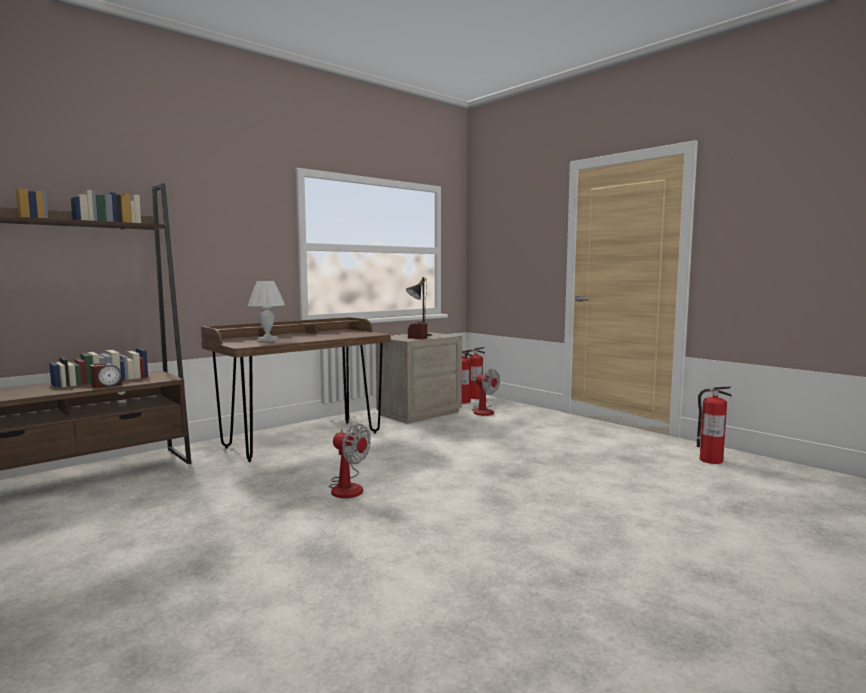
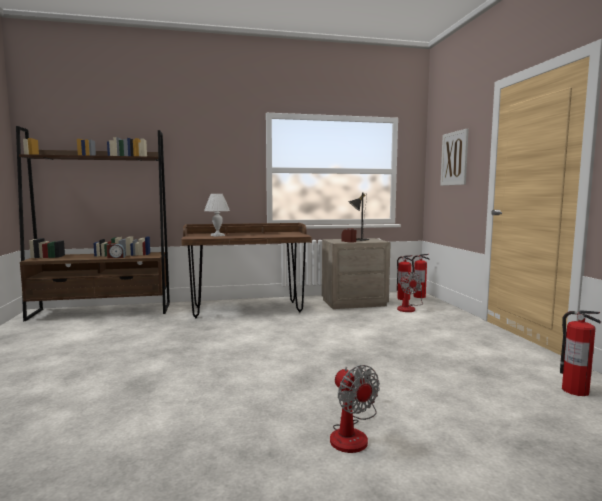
camera: 30 degrees right, 0 degrees up
fan [329,424,371,498] -> fan moved to [330,365,380,453]
none -> picture [440,128,469,186]

